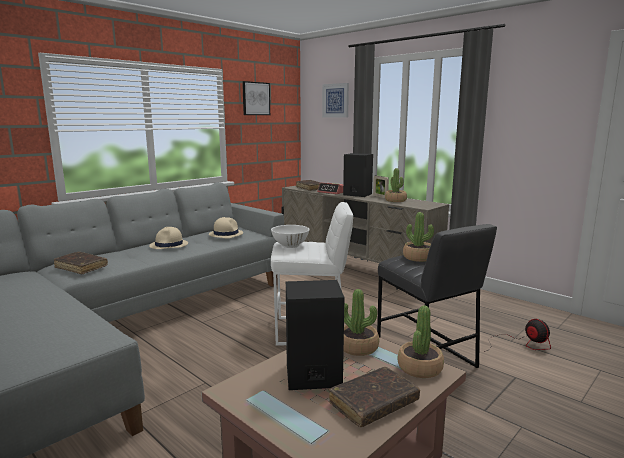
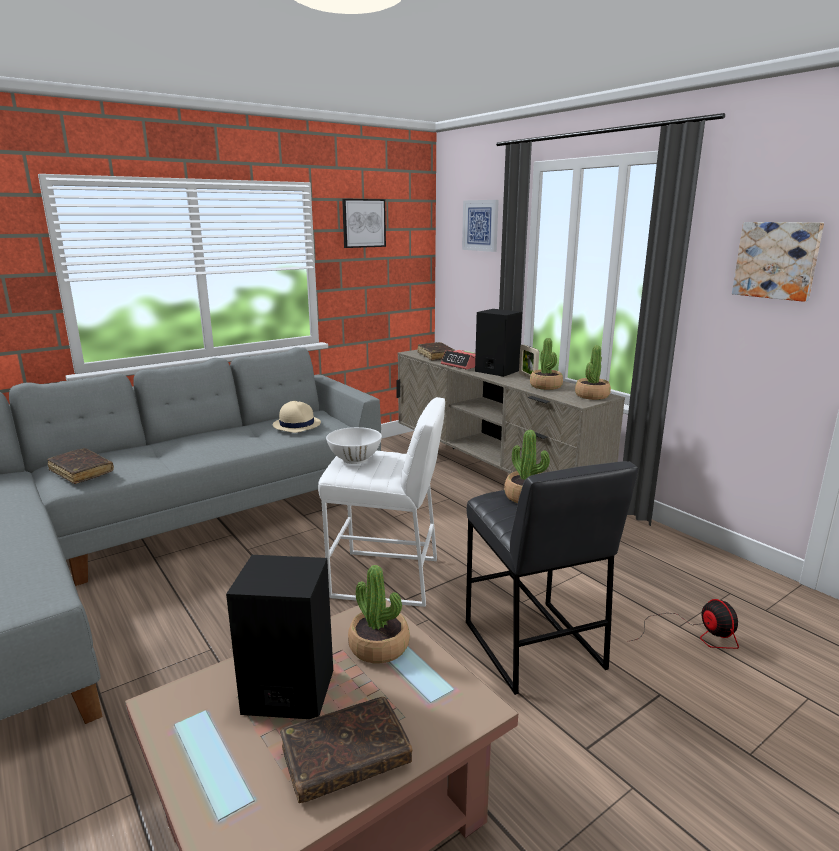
camera: 10 degrees right, 5 degrees up
beige hat [149,227,188,249] -> none
potted plant [397,305,444,378] -> potted plant moved to [575,345,611,400]
none -> picture [732,222,824,302]

